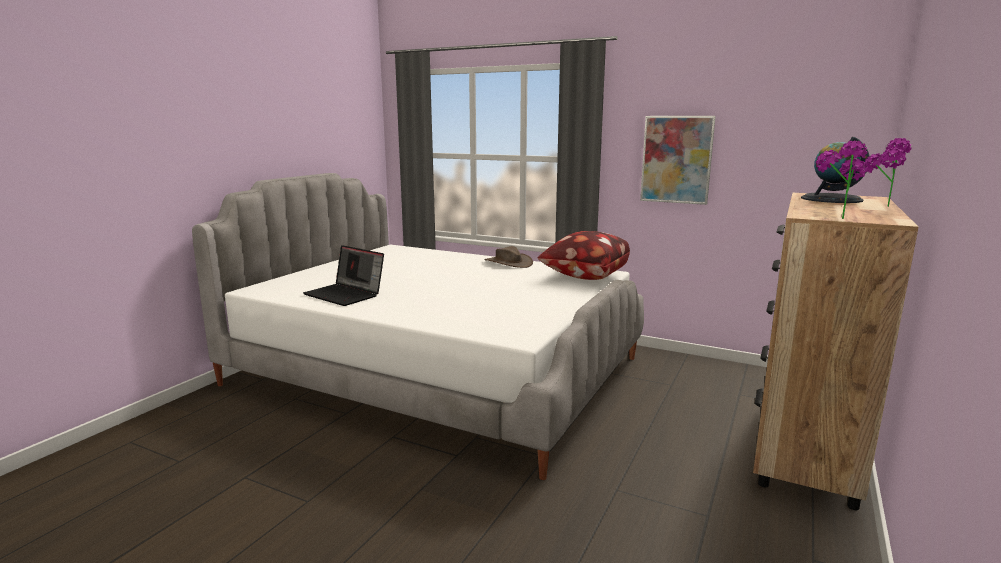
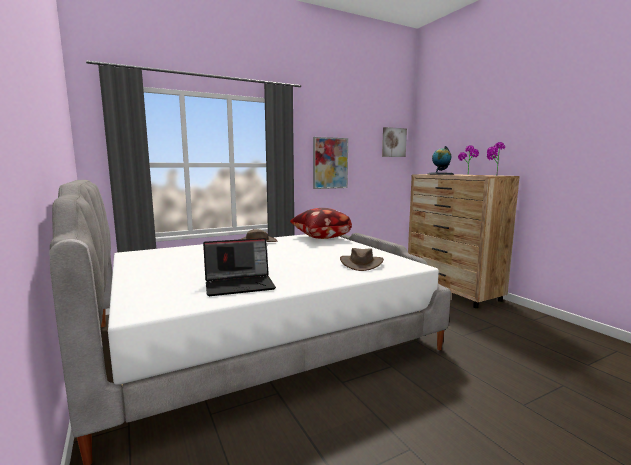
camera: 55 degrees left, 5 degrees down
none -> brown hat [340,248,384,271]
none -> picture [382,127,407,157]

